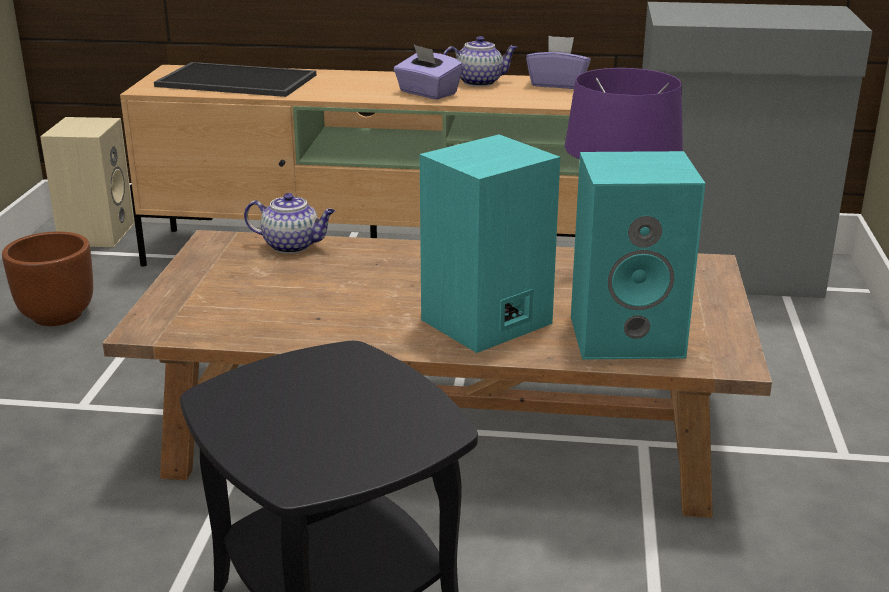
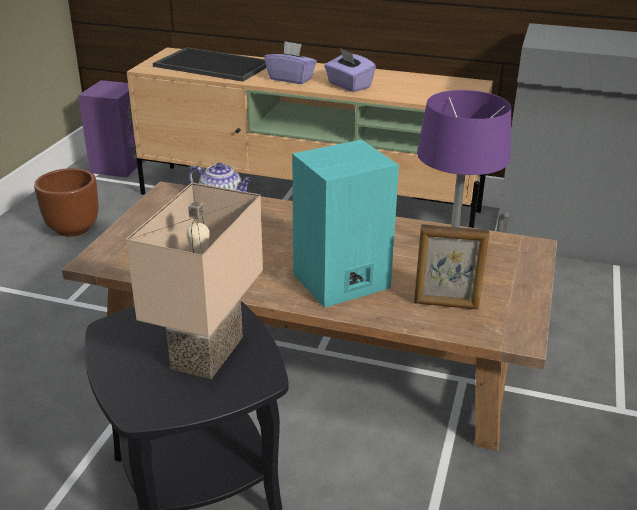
camera: 10 degrees right, 5 degrees up
beige speaker [40,117,135,247] -> purple speaker [78,80,145,178]
teapot [443,36,518,87] -> none
purple tissue box [526,36,591,89] -> purple tissue box moved to [264,41,317,84]
turquoise speaker [571,151,705,359] -> picture frame [414,224,490,310]
none -> beige table lamp [126,183,263,379]

